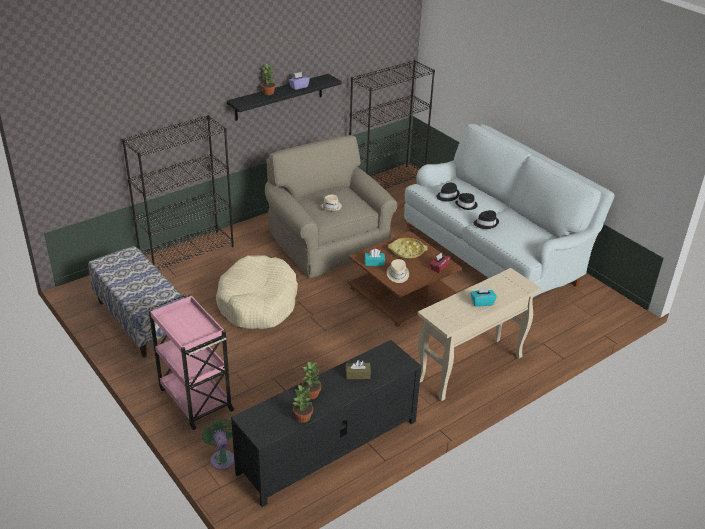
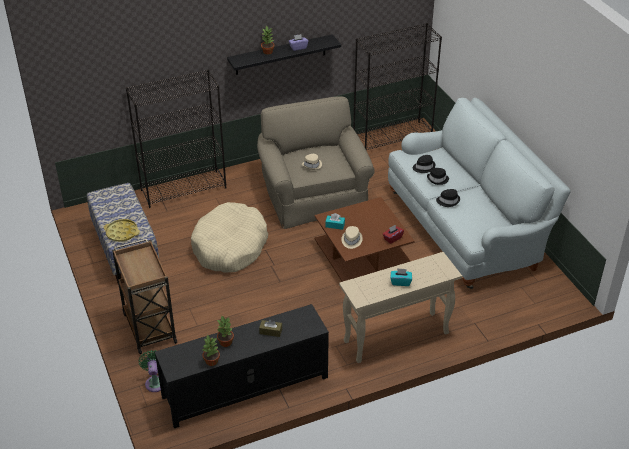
camera: 15 degrees right, 5 degrees up
pink cart [149,294,234,430] -> brown cart [112,238,177,354]
yellow tray [388,238,427,258] -> yellow tray moved to [103,219,140,242]

